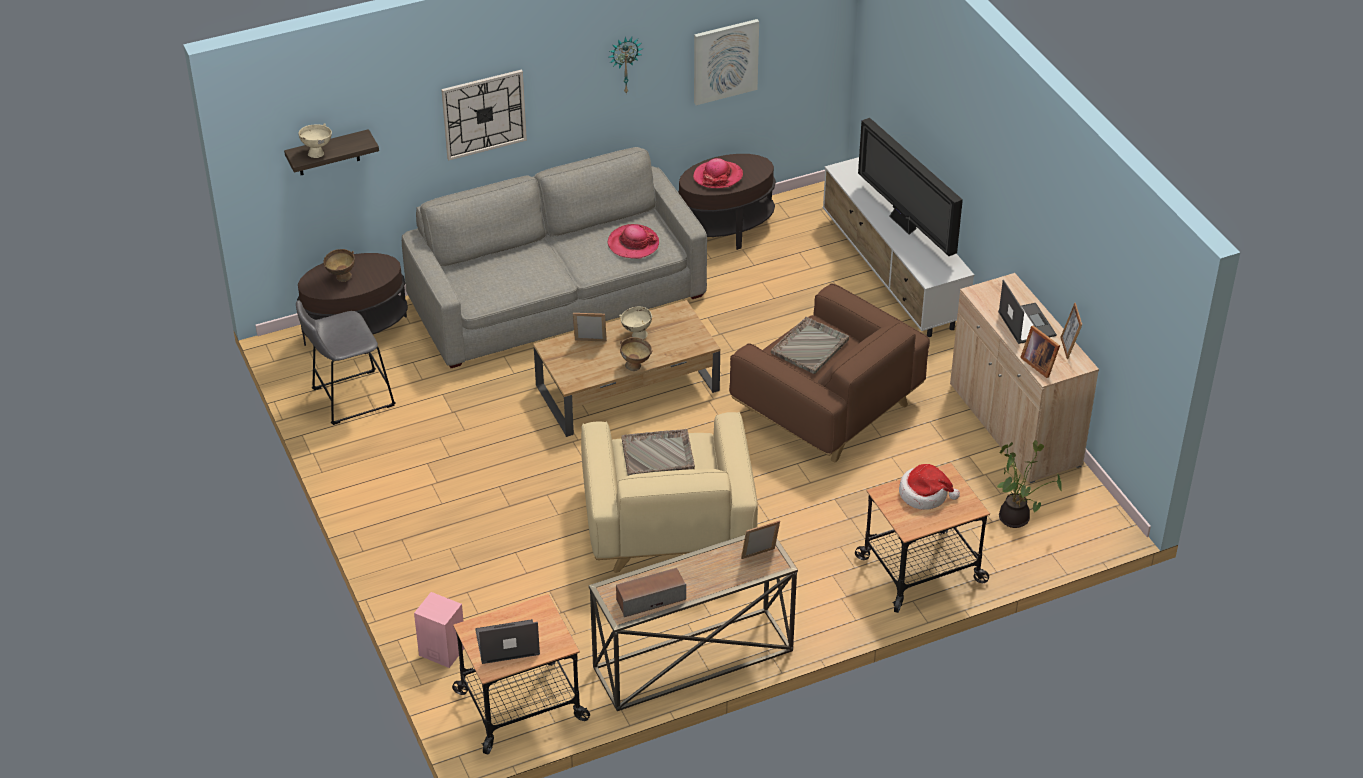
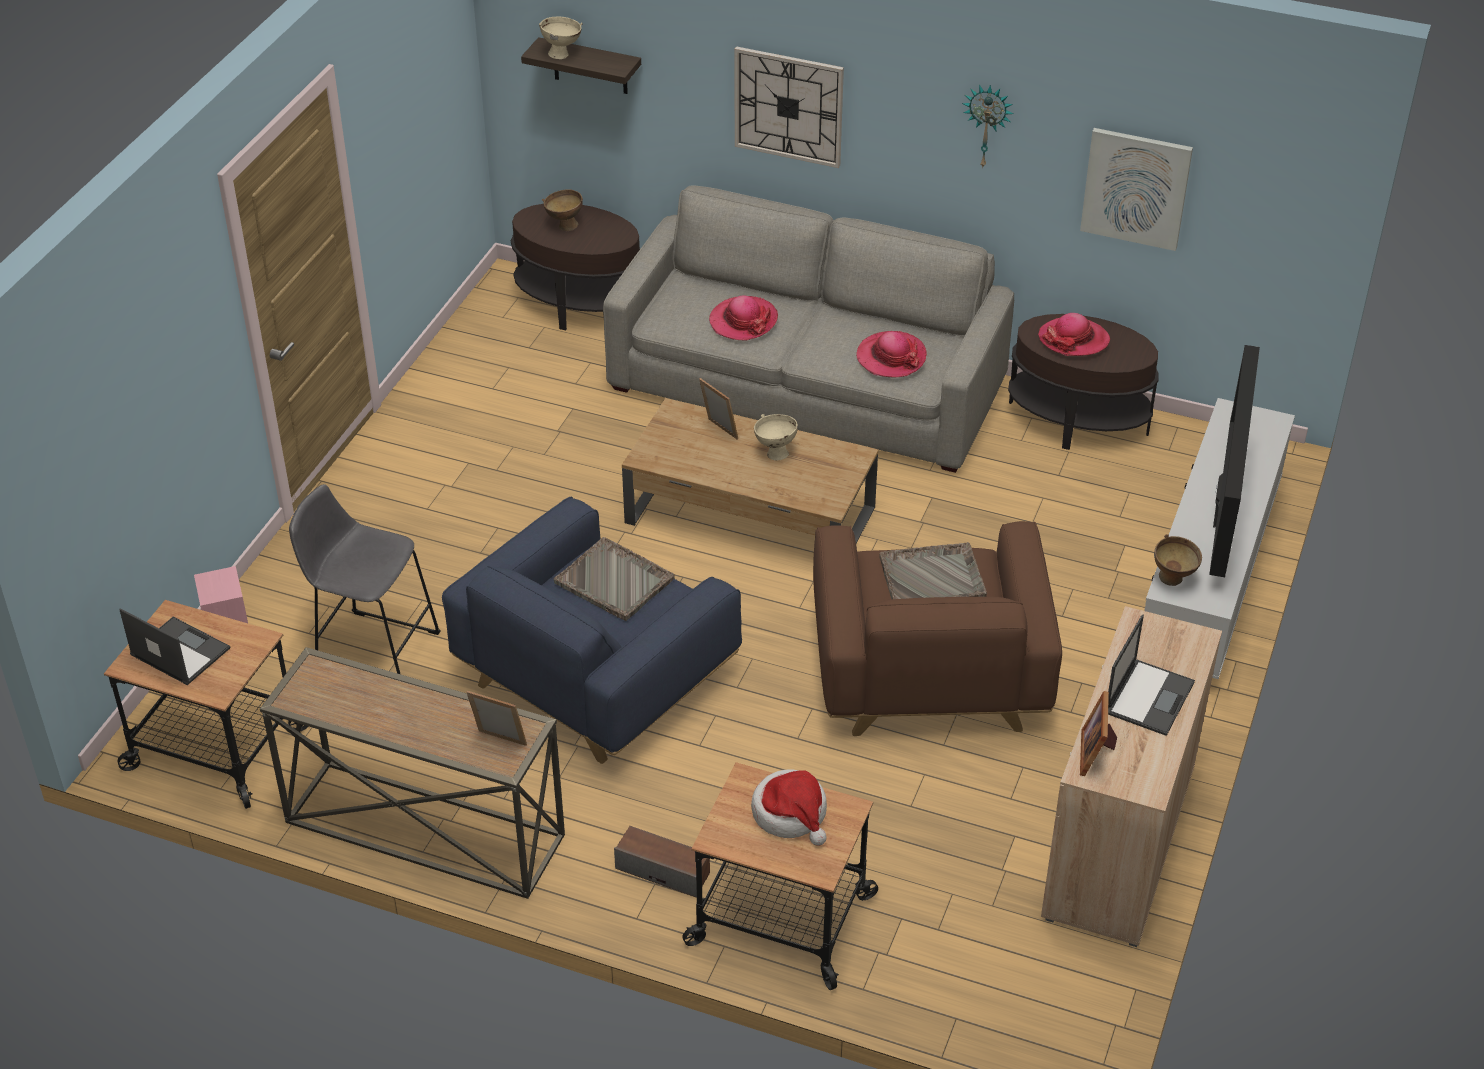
camera: 45 degrees right, 0 degrees up
grey stool [296,300,396,425] -> grey stool moved to [289,484,441,674]
beige armchair [581,412,758,573] -> blue armchair [442,497,742,764]
speaker [616,568,686,617] -> speaker moved to [614,826,710,897]
brown bowl [620,337,653,371] -> brown bowl moved to [1154,534,1202,586]
potted plant [997,440,1062,528] -> none
picture frame [1060,303,1082,359] -> none
none -> hat [709,295,778,341]

